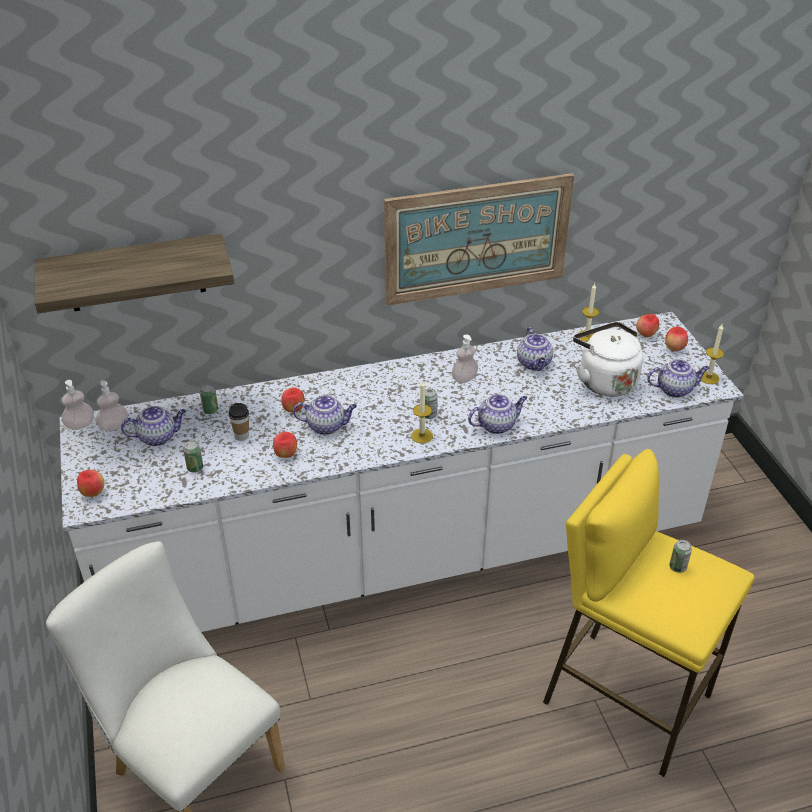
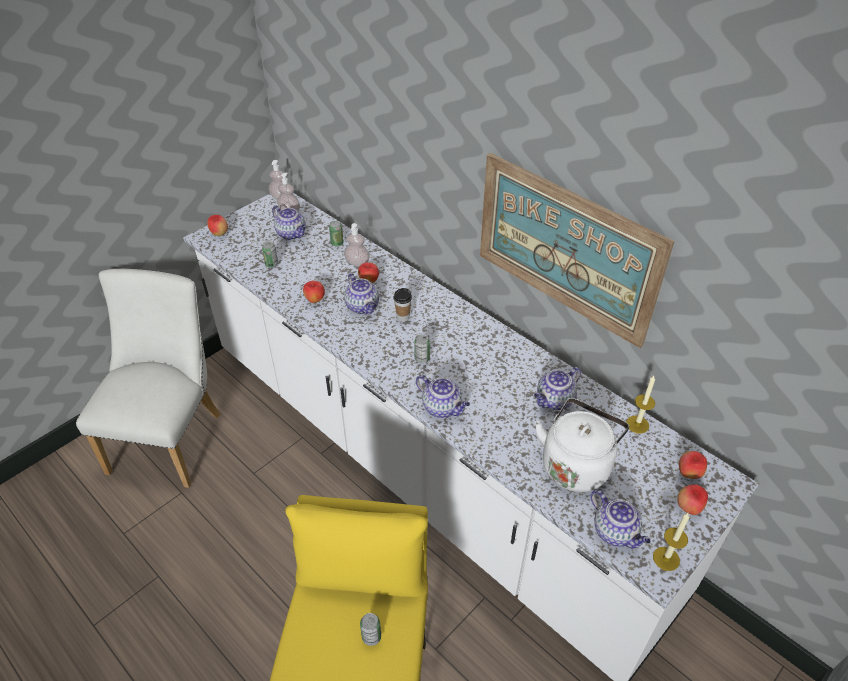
camera: 60 degrees right, 5 degrees up
shelf [35,233,234,313] -> none
cup [229,403,249,441] -> cup moved to [394,288,412,322]
candle [411,381,433,443] -> none
soap dispenser [452,334,478,383] -> soap dispenser moved to [344,223,370,266]

